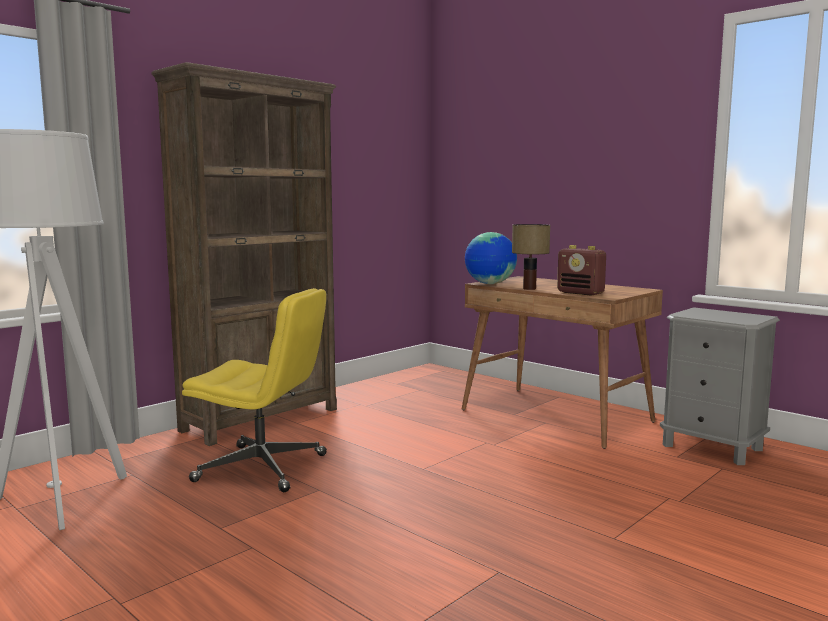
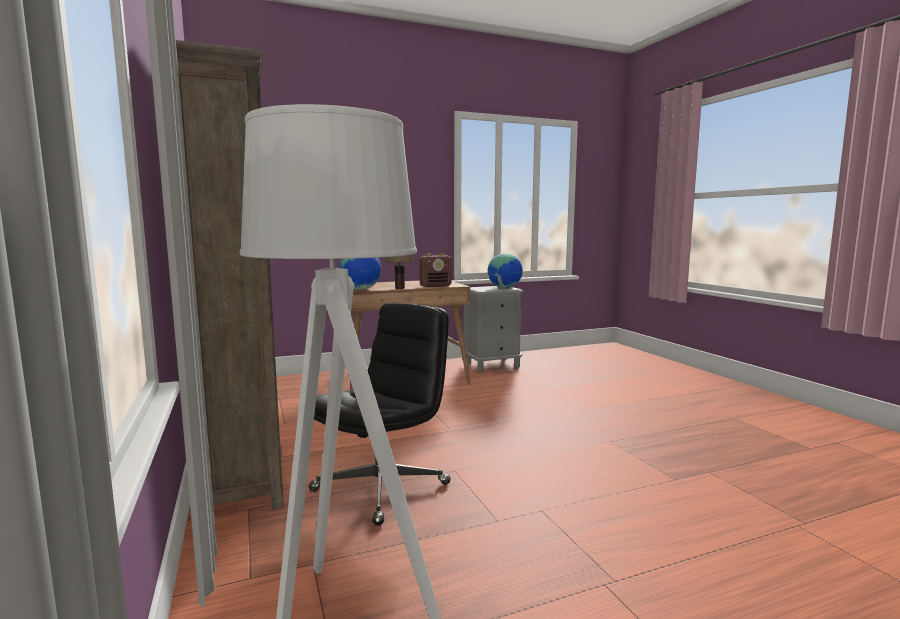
camera: 65 degrees left, 0 degrees up
yellow office chair [182,288,327,492] -> black office chair [309,303,451,526]
none -> globe [488,253,523,288]

